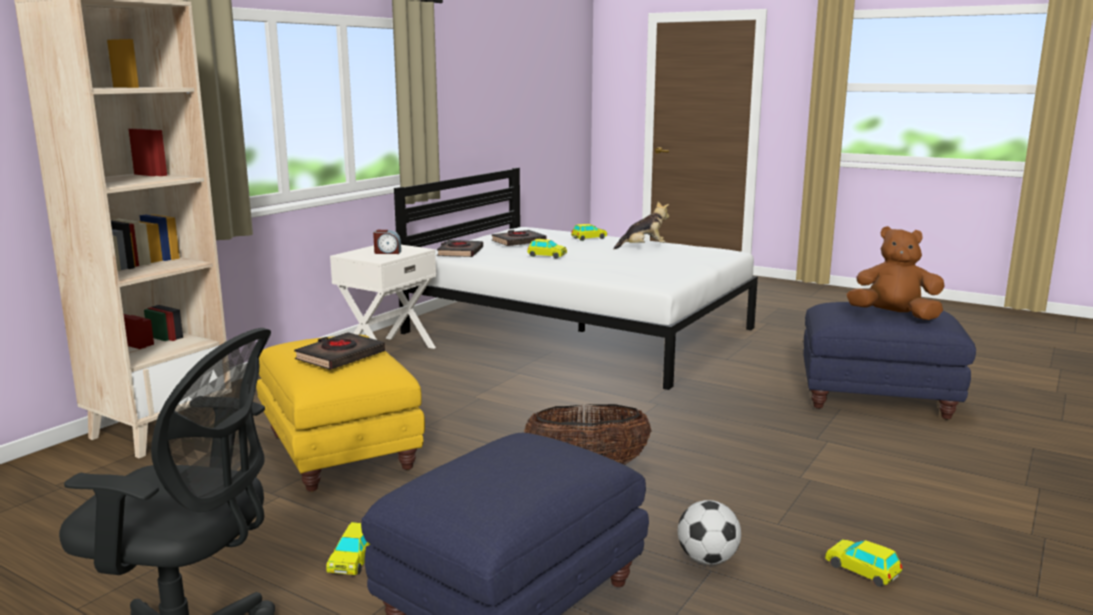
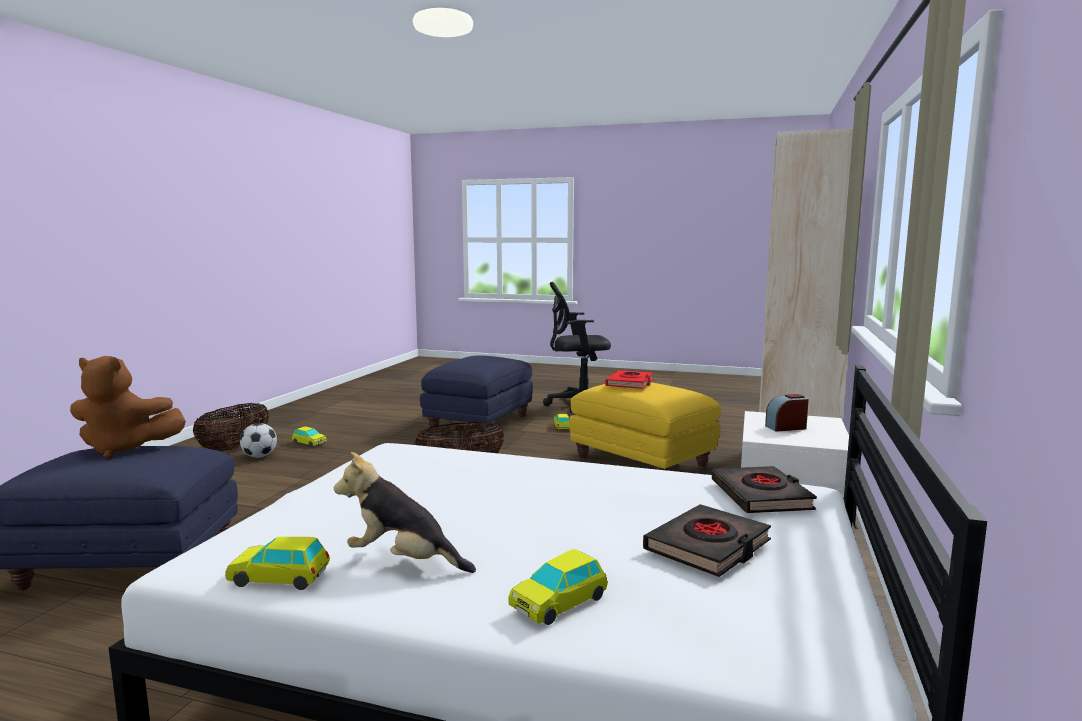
camera: 165 degrees right, 5 degrees down
black book [294,332,385,370] -> red book [605,370,654,389]
toy car [527,239,567,259] -> toy car moved to [225,537,330,590]
plush toy [613,202,670,249] -> plush toy turned 45 degrees clockwise [334,452,476,573]
football [678,500,741,565] -> football moved to [240,423,277,458]
none -> basket [193,403,269,451]

